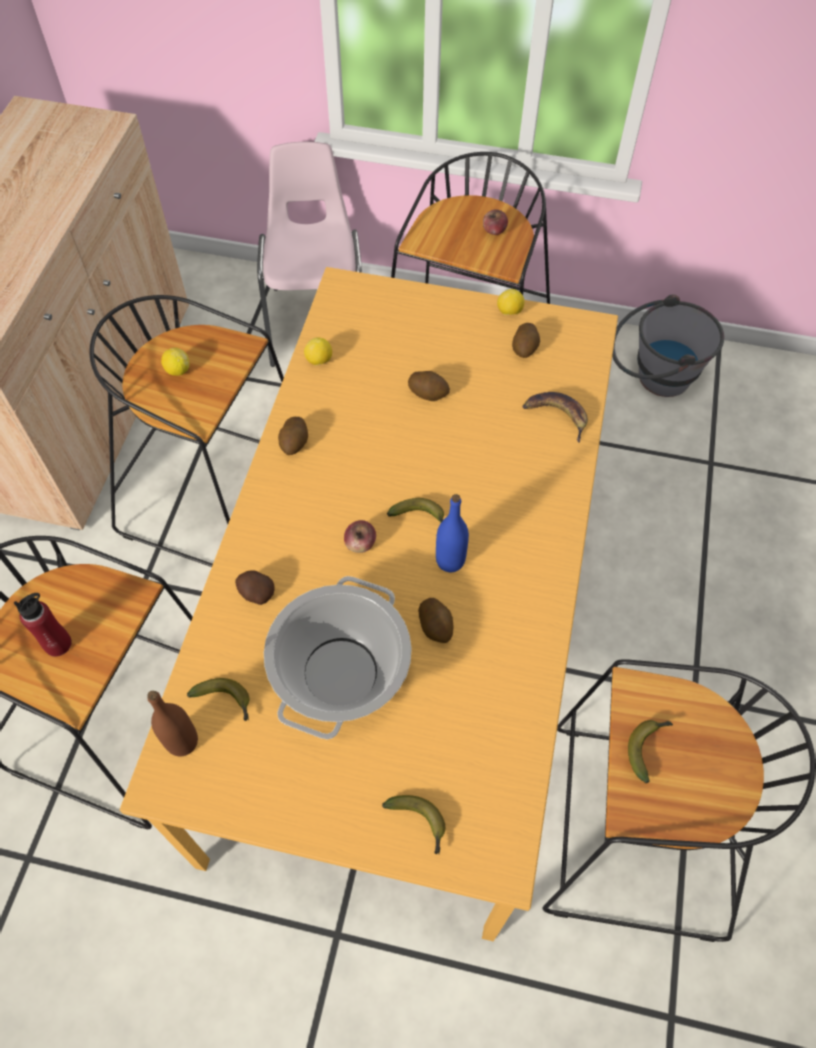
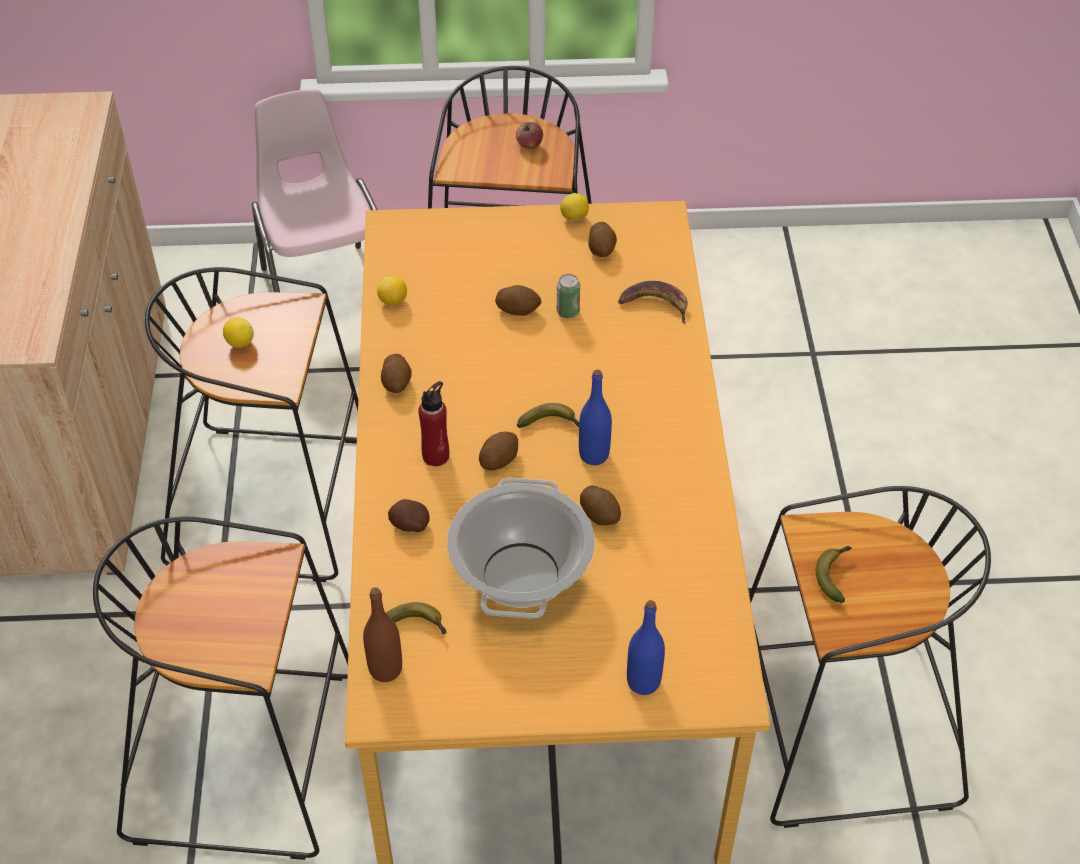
camera: 15 degrees left, 10 degrees down
red bottle [14,593,72,656] -> red bottle moved to [418,381,449,466]
apple [344,520,376,553] -> potato [479,432,518,470]
banana [382,795,445,854] -> blue bottle [627,600,665,695]
grey bucket [612,295,724,397] -> none
none -> can [557,274,580,318]

